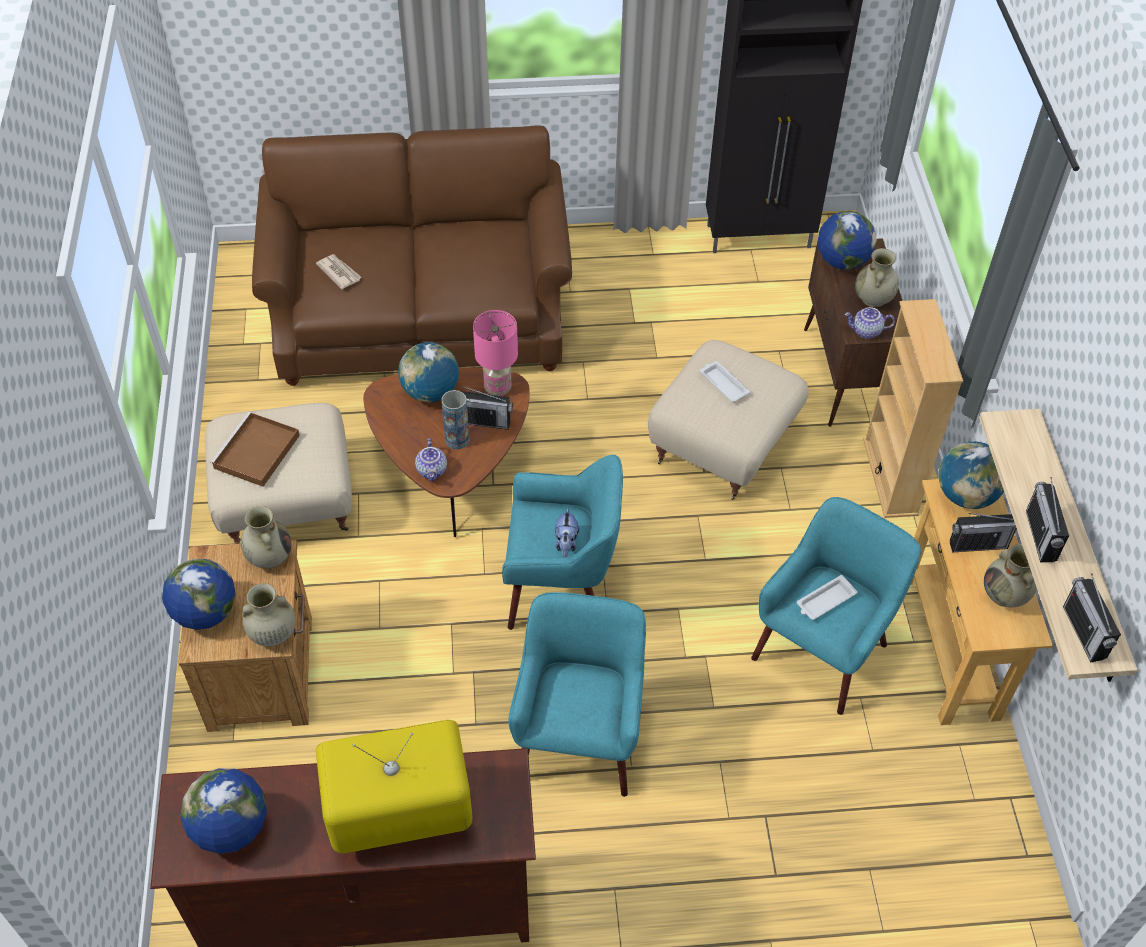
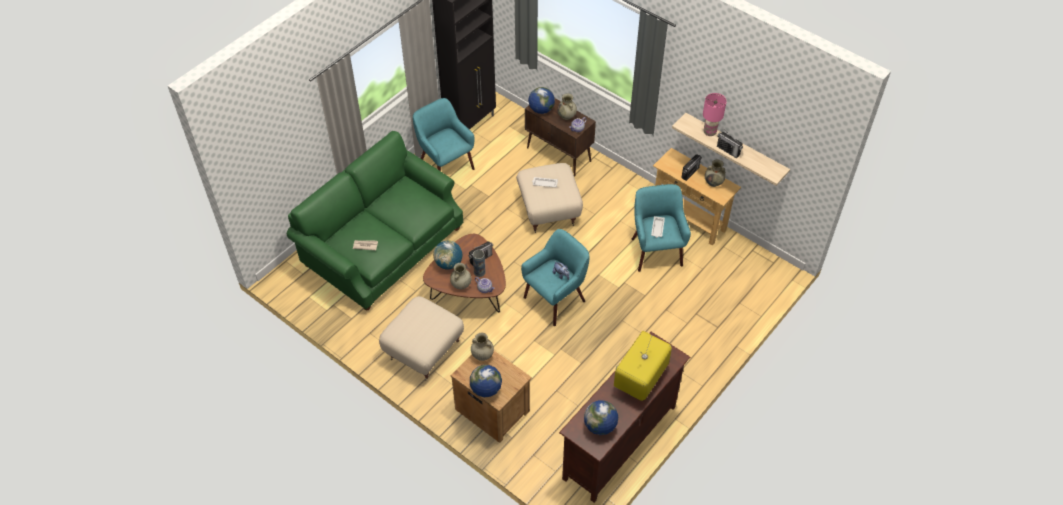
camera: 45 degrees left, 0 degrees up
brown tray [210,412,300,487] -> none
beige vase [242,583,296,646] -> beige vase moved to [450,263,471,289]
brown sofa [252,126,572,386] -> green sofa [287,131,463,310]
pink table lamp [473,310,518,396] -> pink table lamp moved to [703,93,727,136]
turquoise armchair [508,592,646,797] -> turquoise armchair moved to [413,98,475,171]
beige bookcase [863,299,963,518] -> none
globe [938,442,1004,509] -> none
radio [1063,573,1121,662] -> none

